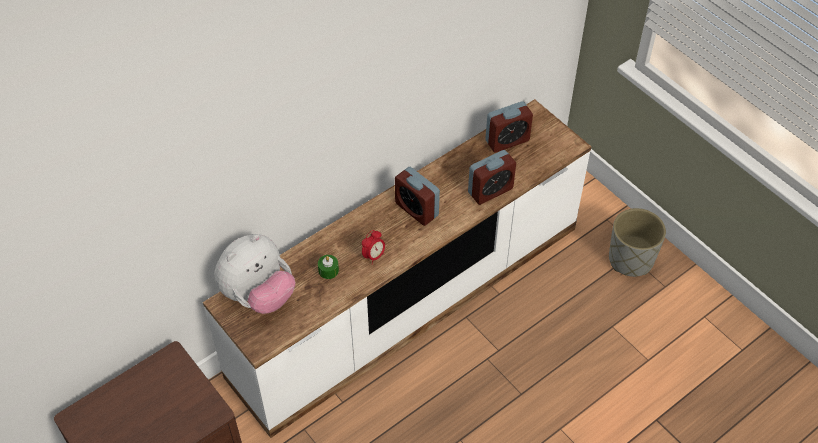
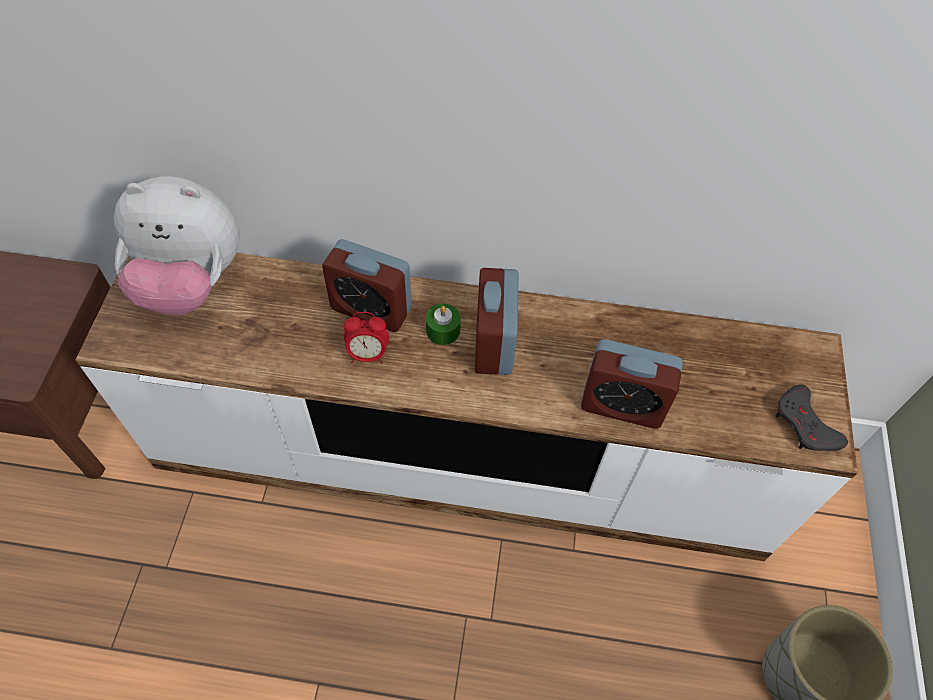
camera: 45 degrees right, 5 degrees up
green candle [318,255,339,279] -> green candle moved to [426,304,461,345]
alarm clock [485,101,533,153] -> alarm clock moved to [322,239,412,332]
none -> grey game controller [775,384,848,451]

